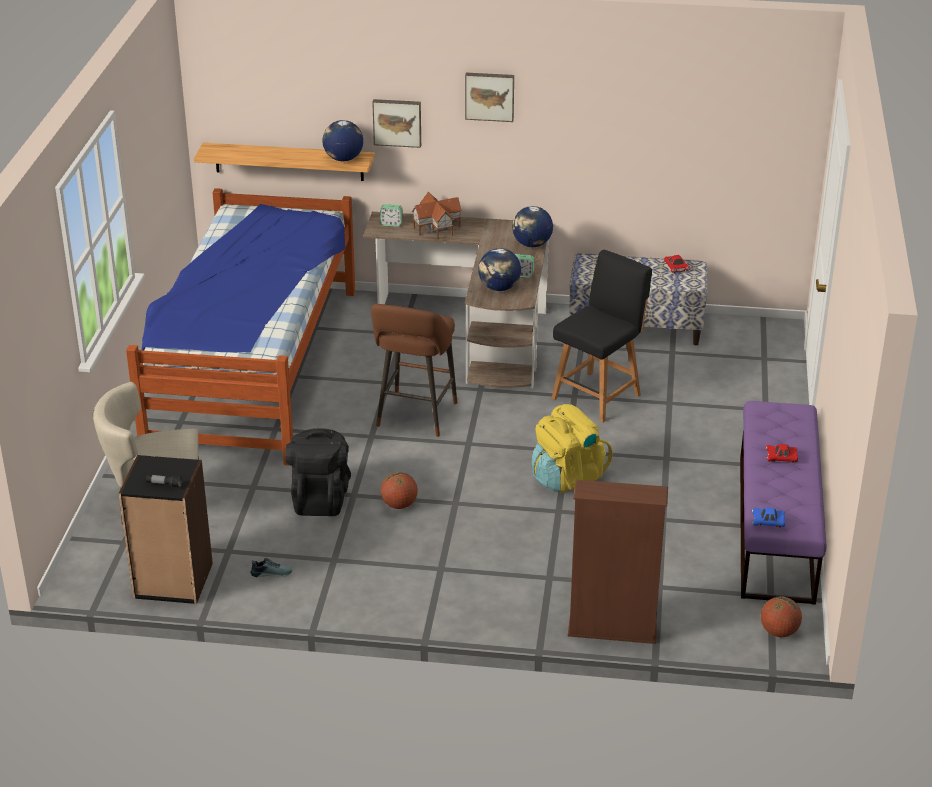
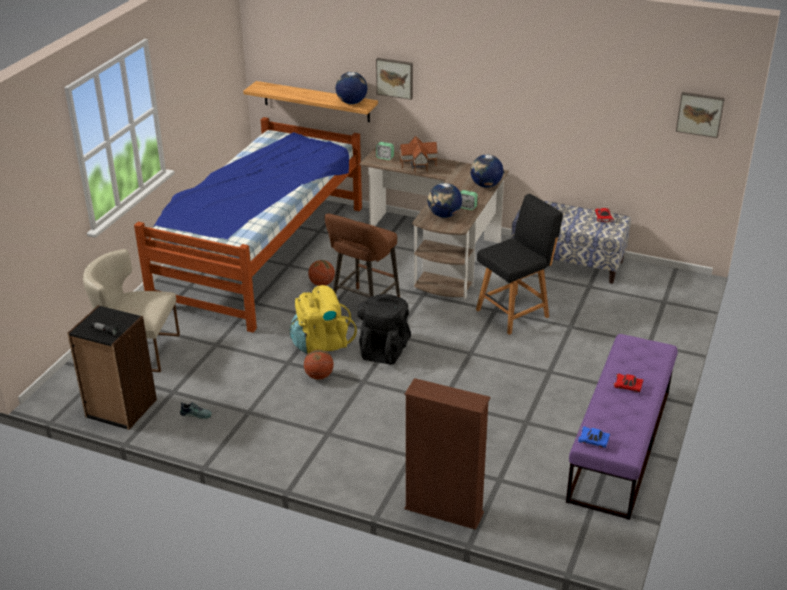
camera: 15 degrees right, 0 degrees up
black backpack [285,428,351,516] -> black backpack moved to [358,294,411,365]
picture [465,73,514,122] -> picture moved to [676,92,725,138]
yellow backpack [532,404,613,493] -> yellow backpack moved to [289,285,357,354]
basketball [761,596,802,637] -> basketball moved to [308,260,335,286]

